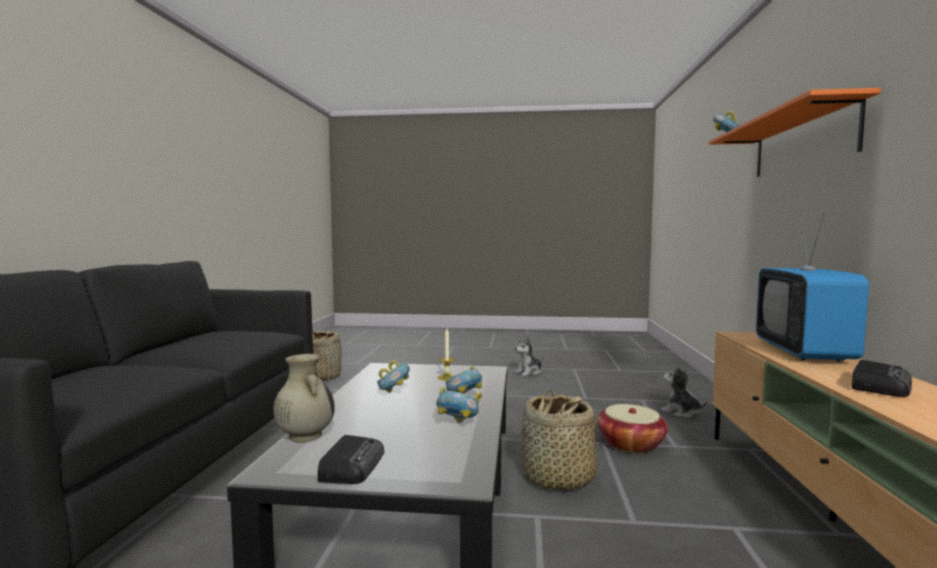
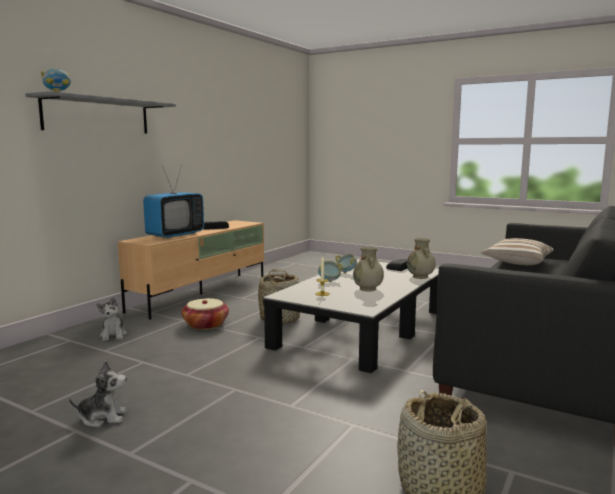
camera: 155 degrees left, 5 degrees up
bowl [377,360,410,393] -> beige vase [353,246,384,292]
orange shelf [709,88,881,177] -> grey shelf [25,91,176,134]
none -> pillow [481,238,554,265]

